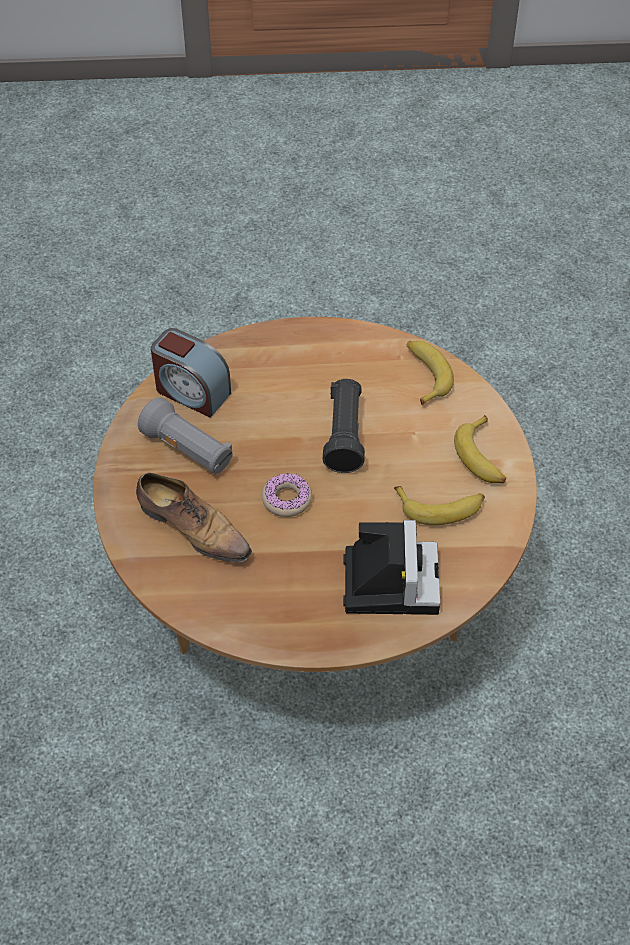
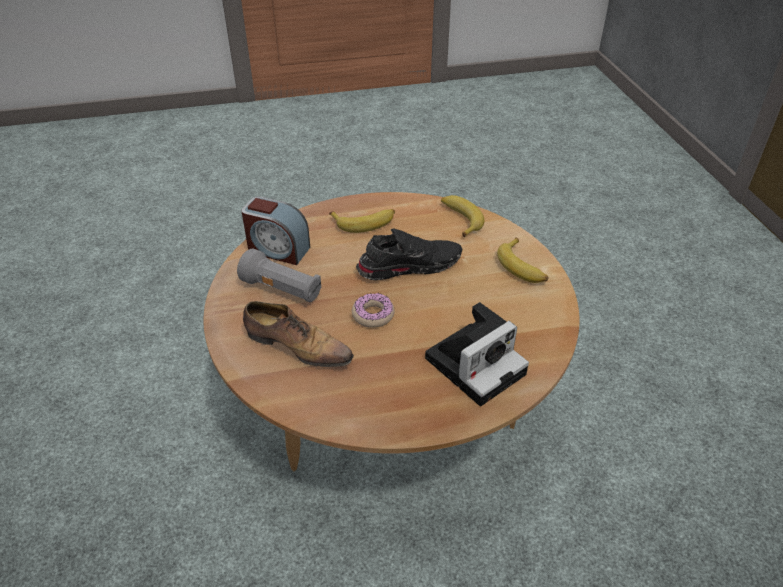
camera: 10 degrees left, 10 degrees down
black flashlight [323,379,365,473] -> black shoe [356,228,462,280]
camera [343,520,440,615] -> camera turned 60 degrees clockwise [425,302,529,406]
banana [394,486,485,525] -> banana moved to [329,209,395,233]

